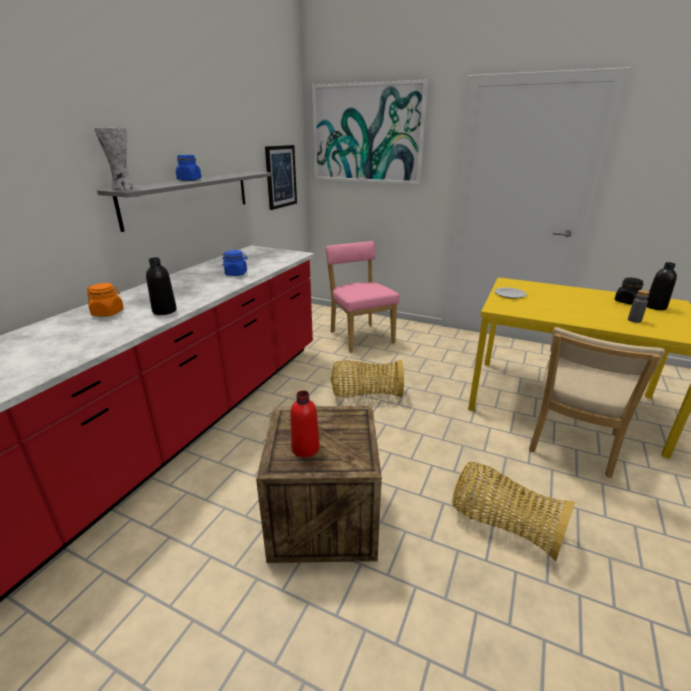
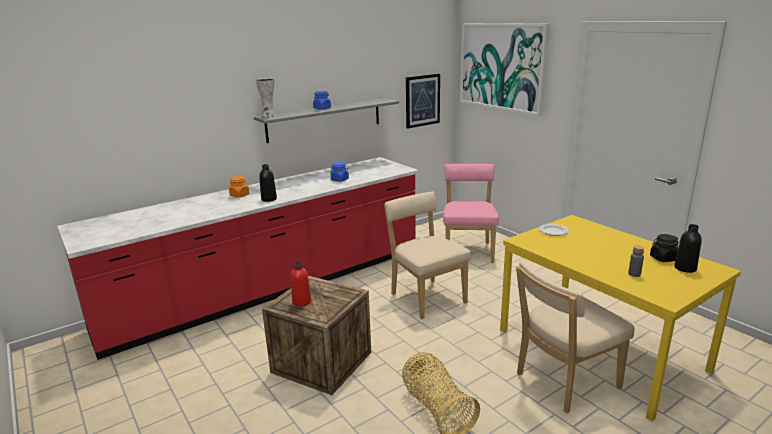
camera: 30 degrees right, 5 degrees down
basket [331,360,404,398] -> beige chair [384,192,471,319]

